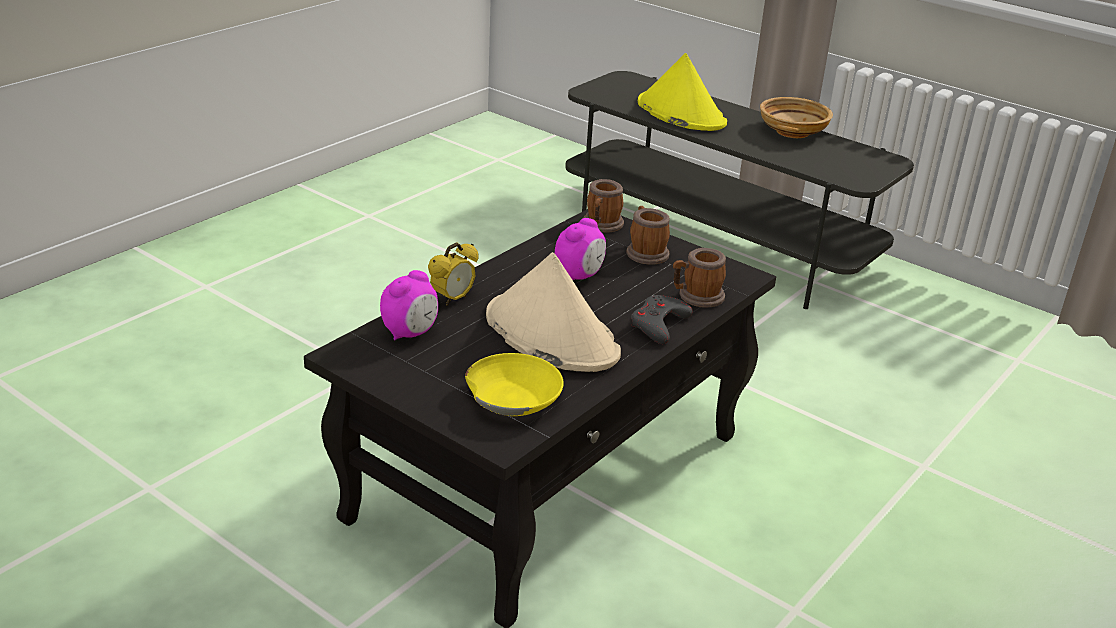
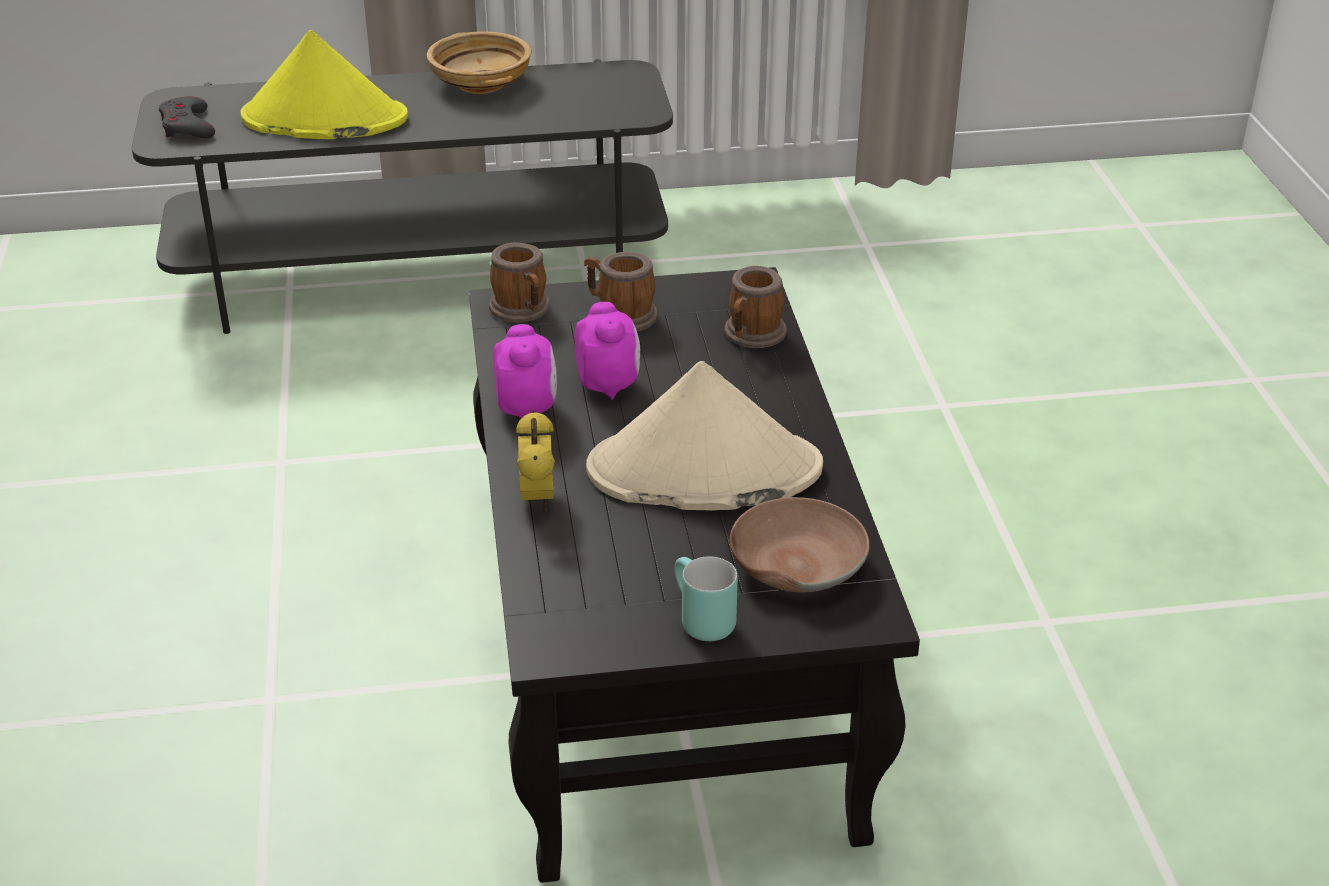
camera: 45 degrees left, 5 degrees up
alarm clock [380,270,438,340] -> alarm clock moved to [493,324,557,418]
yellow bowl [465,353,564,416] -> brown bowl [729,497,870,592]
grey game controller [631,295,693,344] -> grey game controller moved to [159,96,215,138]
none -> turquoise mug [675,556,738,641]

